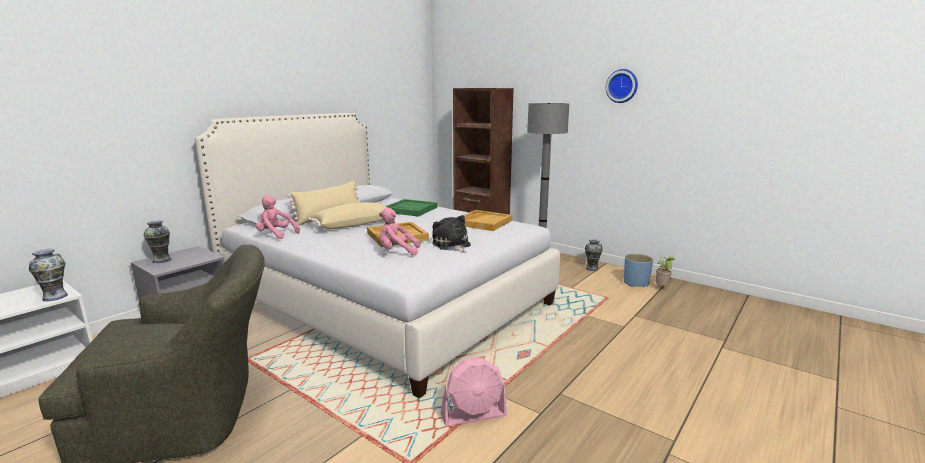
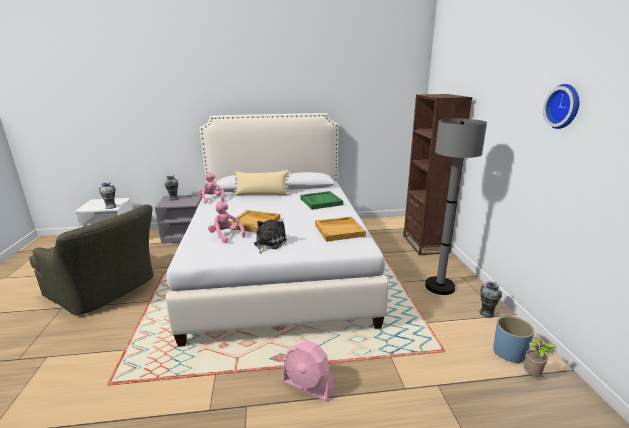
camera: 45 degrees right, 5 degrees up
beige pillow [308,202,387,229] -> none
pink fan [440,357,507,426] -> pink fan moved to [282,340,335,401]

